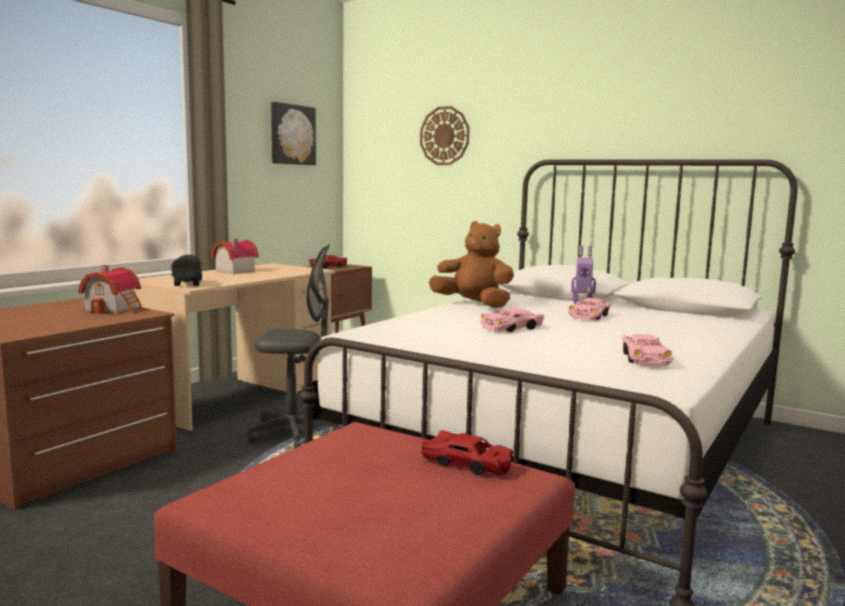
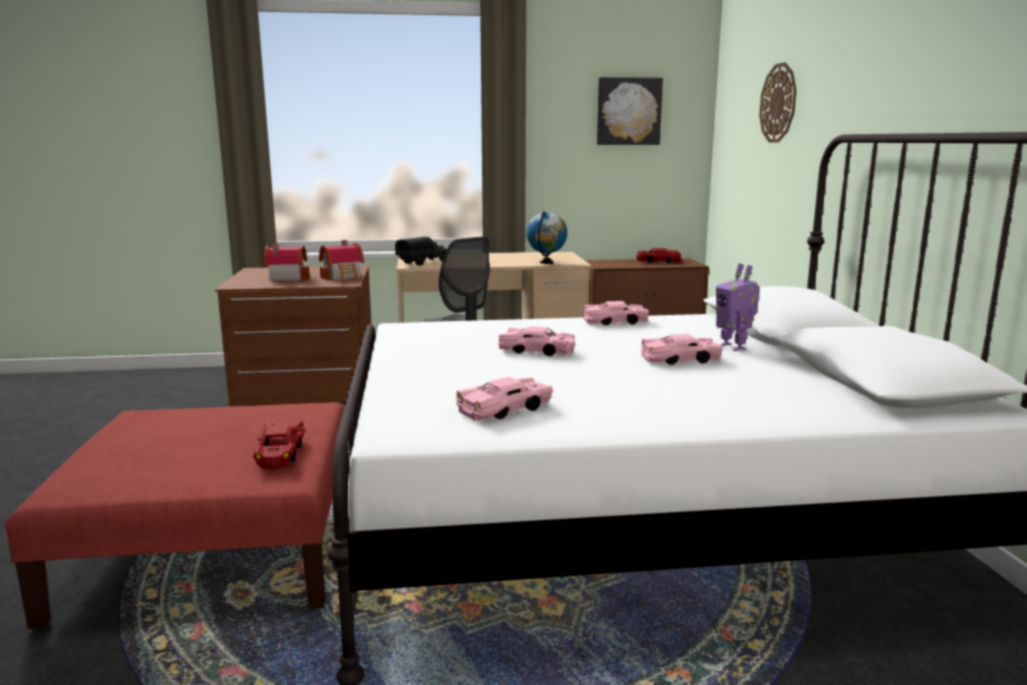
camera: 50 degrees right, 5 degrees up
toy house [211,239,259,274] -> toy house moved to [264,244,310,281]
brown plush toy [429,221,514,308] -> pink toy car [583,301,649,325]
none -> globe [527,211,567,264]

